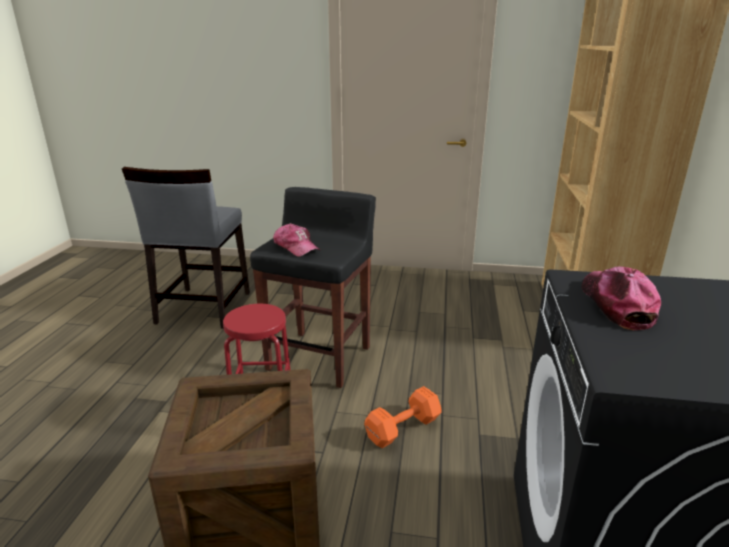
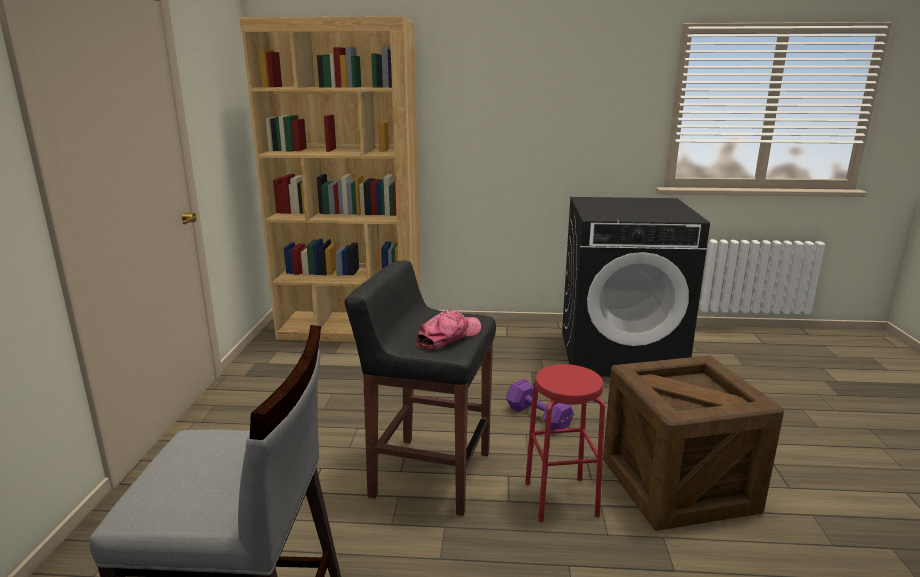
camera: 95 degrees left, 5 degrees down
orange dumbbell [364,386,441,448] -> purple dumbbell [506,379,574,430]
cap [582,266,661,330] -> none

